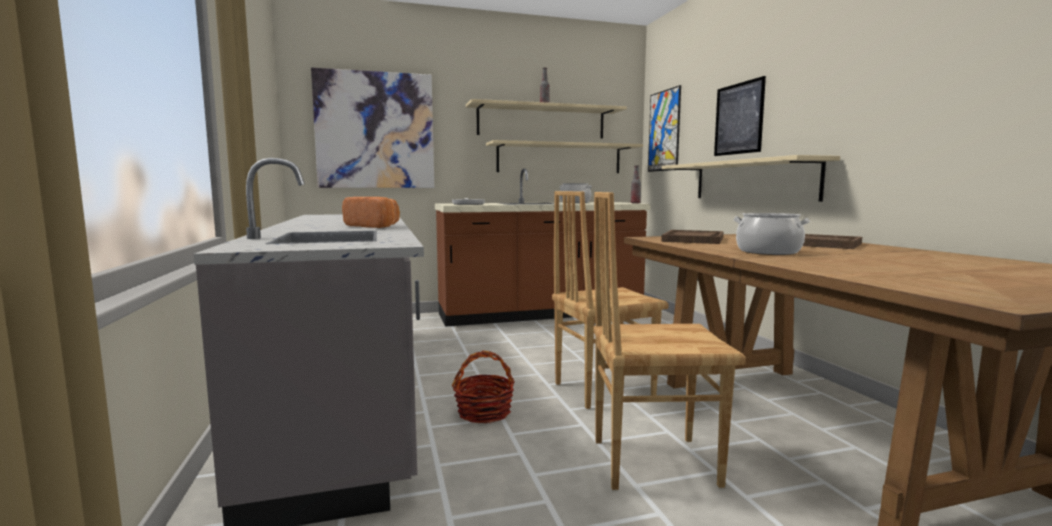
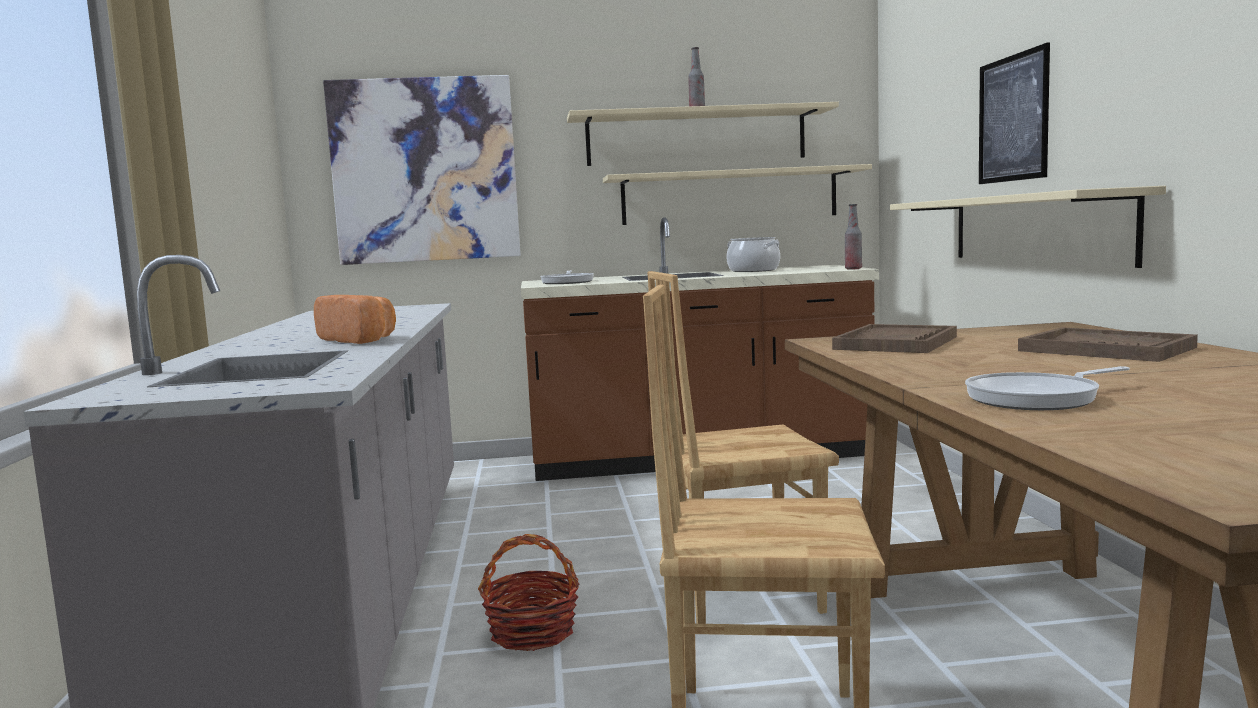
camera: 10 degrees right, 0 degrees up
picture [648,85,681,172] -> none
cooking pot [734,213,810,255] -> none
none -> frying pan [965,366,1130,410]

